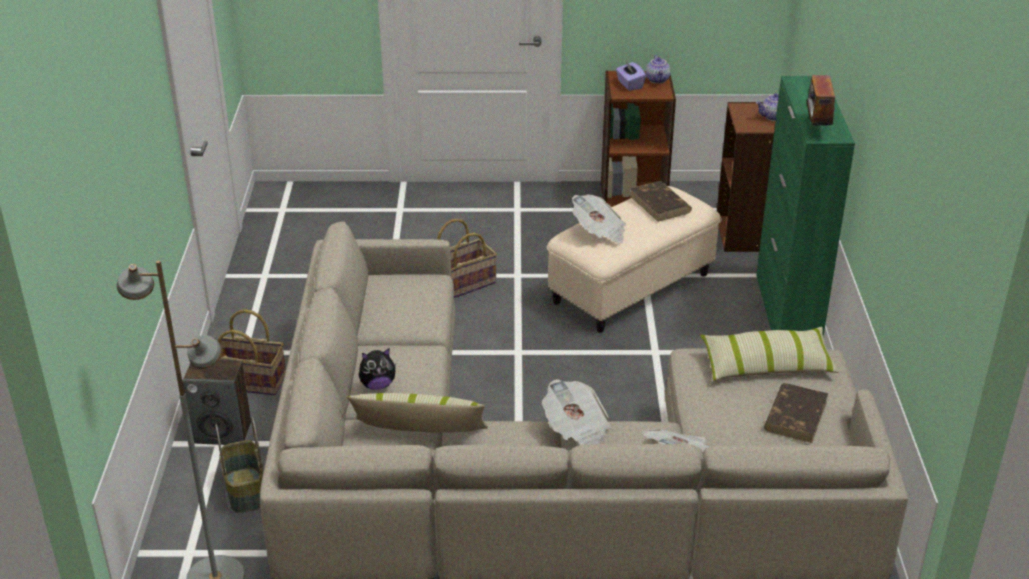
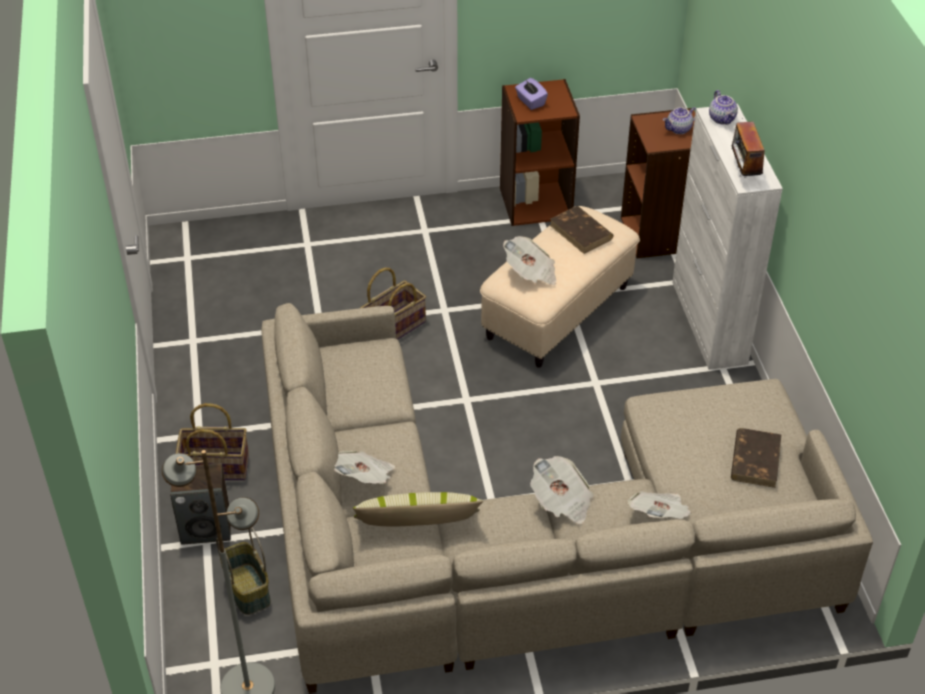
camera: 10 degrees left, 10 degrees up
plush toy [359,349,396,390] -> newspaper [334,451,395,484]
teapot [646,55,671,84] -> teapot moved to [709,90,738,125]
pillow [700,327,839,381] -> none
green cabinet [756,76,855,337] -> white cabinet [672,104,783,370]

